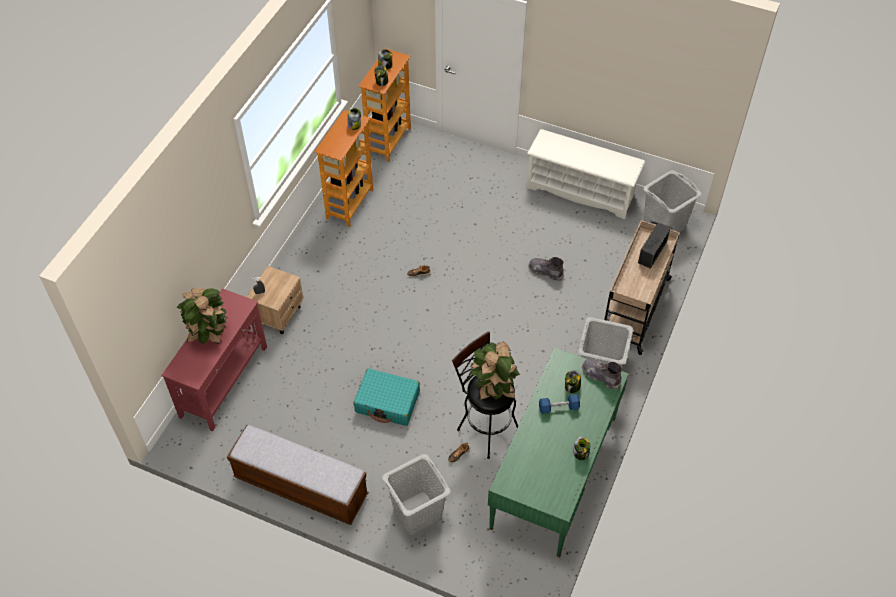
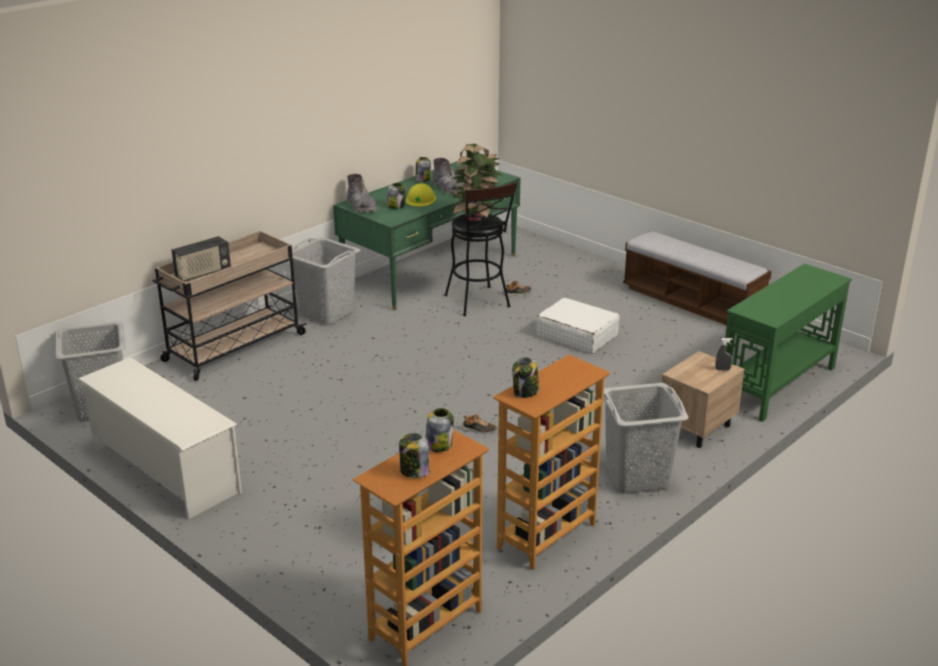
camera: 160 degrees left, 25 degrees down
red console table [161,288,267,431] -> green console table [725,264,852,422]
potted plant [177,288,228,344] -> none
turquoise suitcase [354,368,420,426] -> white suitcase [536,298,620,354]
grey laundry basket [382,454,451,535] -> grey laundry basket moved to [603,383,689,493]
grey boot [528,257,564,281] -> grey boot moved to [432,158,465,195]
blue dumbbell [539,394,580,414] -> yellow hard hat [406,183,436,207]

